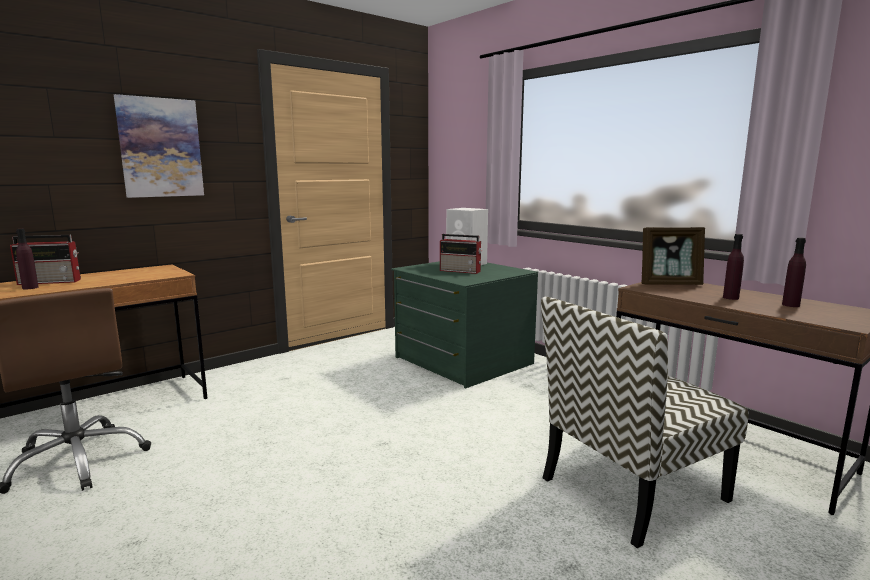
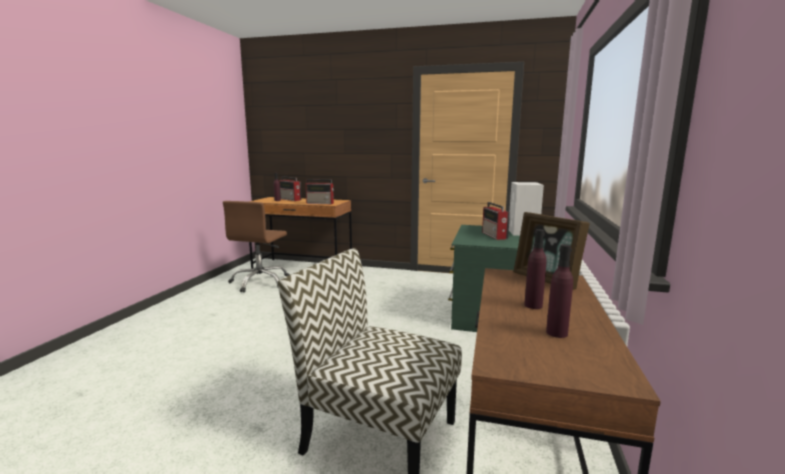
camera: 55 degrees right, 0 degrees up
picture [114,94,204,198] -> none
none -> radio [306,179,334,204]

